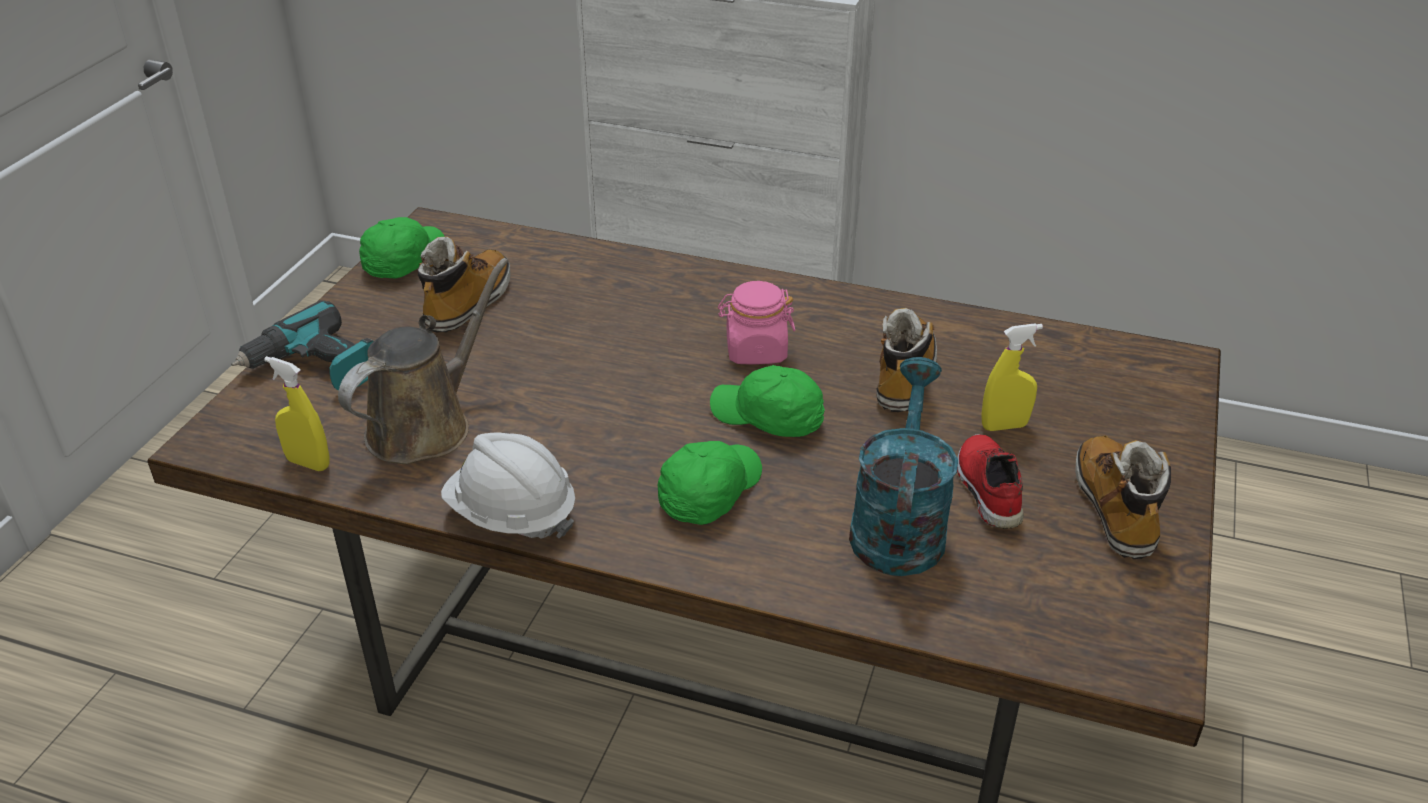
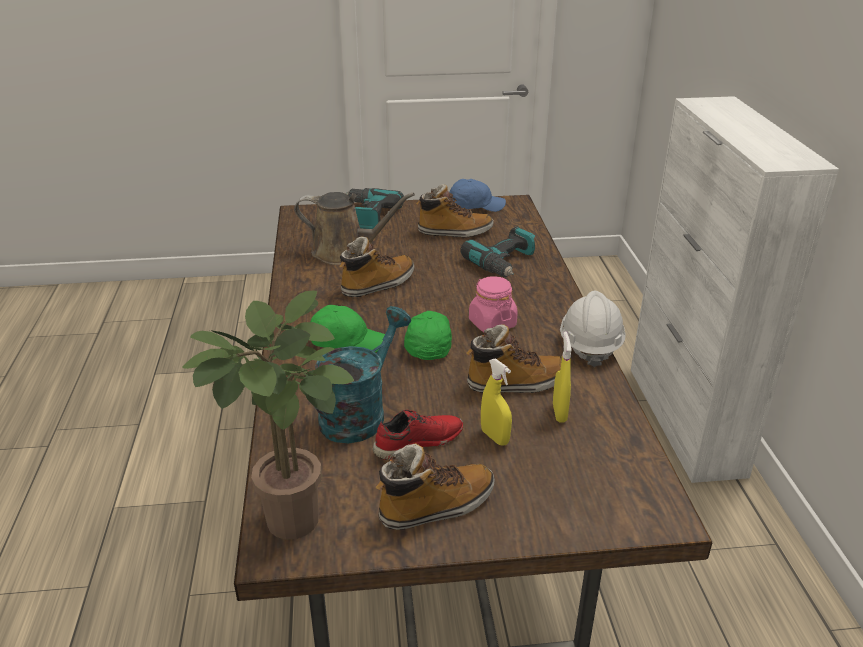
camera: 65 degrees right, 5 degrees down
yellow spray bottle [264,356,330,471] -> yellow spray bottle moved to [553,331,572,423]
green cap [359,217,445,278] -> blue cap [449,179,506,212]
white hard hat [441,432,575,539] -> white hard hat moved to [560,291,626,367]
turquoise watering can [849,357,958,576] -> turquoise watering can turned 45 degrees counterclockwise [315,306,411,444]
none -> potted plant [182,290,354,540]
none -> boot [339,236,414,297]
none -> power drill [460,227,535,277]

